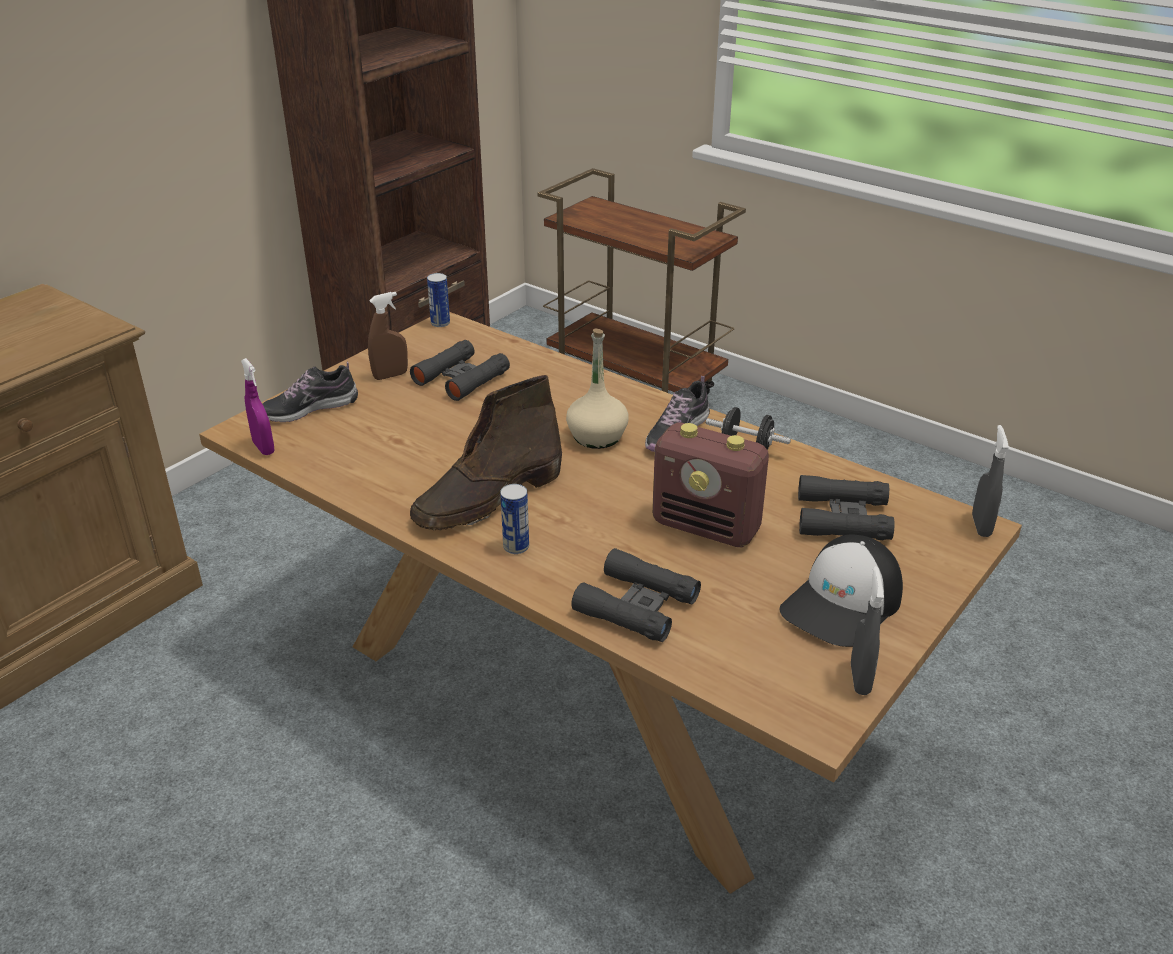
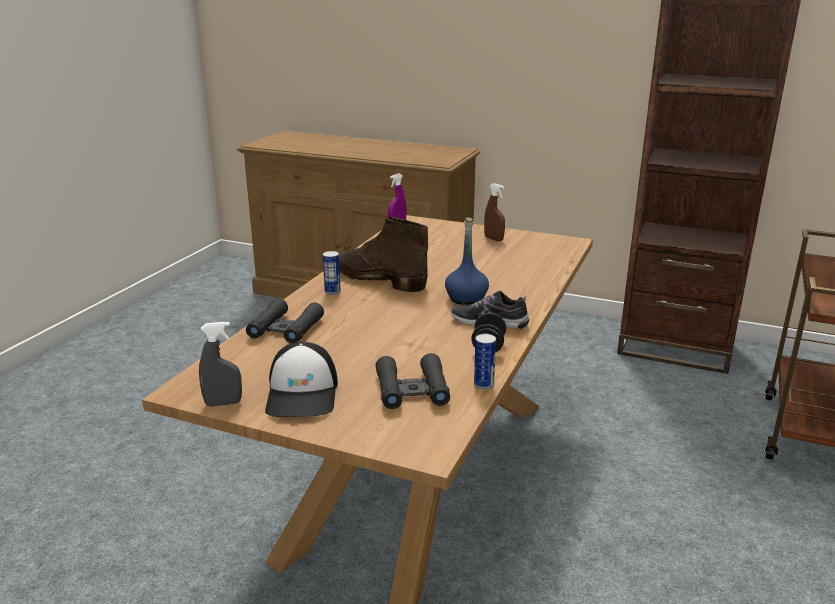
camera: 75 degrees right, 10 degrees down
shoe [262,362,358,422] -> none
black binoculars [410,340,510,401] -> none
can [427,273,450,327] -> can moved to [474,334,496,390]
beige bottle [566,329,629,449] -> blue bottle [445,217,489,305]
radio [652,423,769,547] -> none
cap [780,535,903,647] -> cap turned 120 degrees counterclockwise [265,342,338,417]
grey spray bottle [972,425,1009,537] -> none

